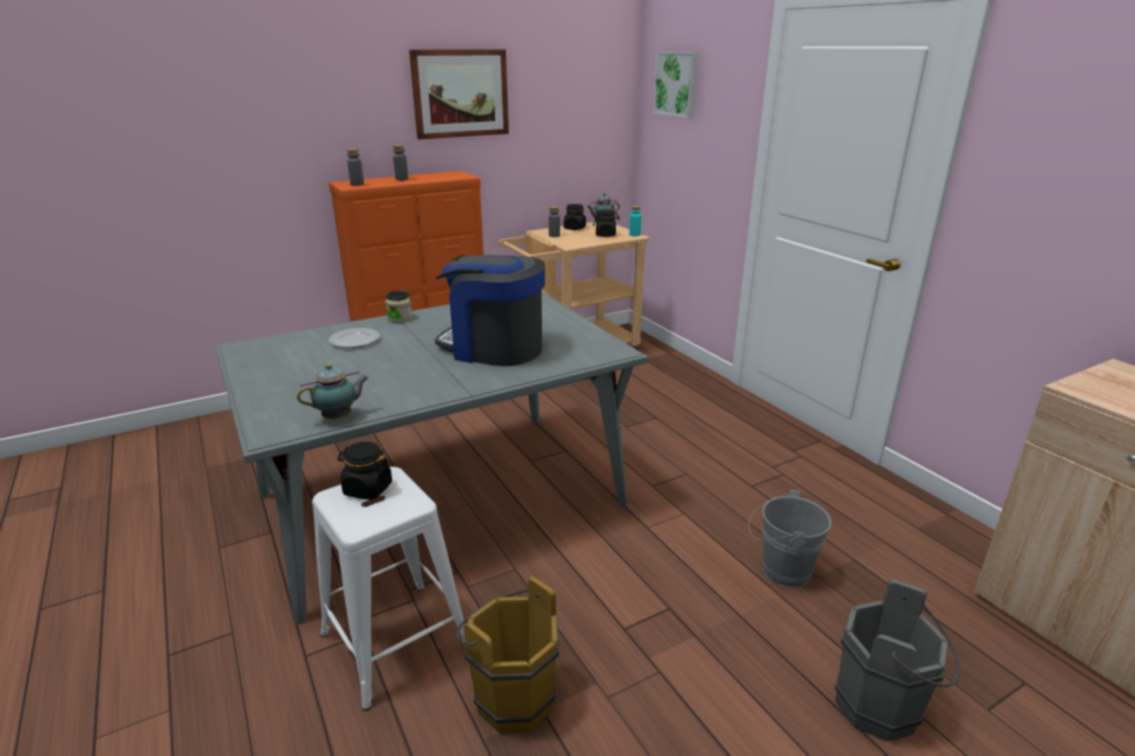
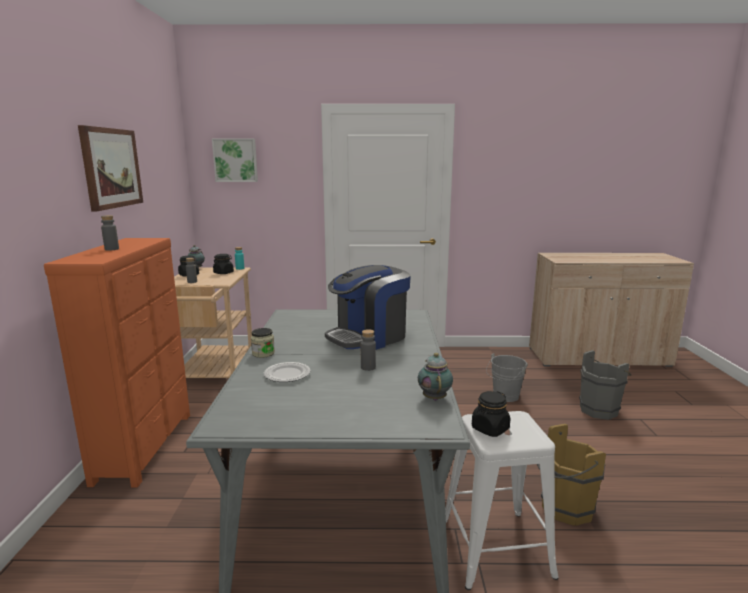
camera: 60 degrees left, 10 degrees down
grey bottle [347,149,364,186] -> grey bottle moved to [361,329,376,371]

